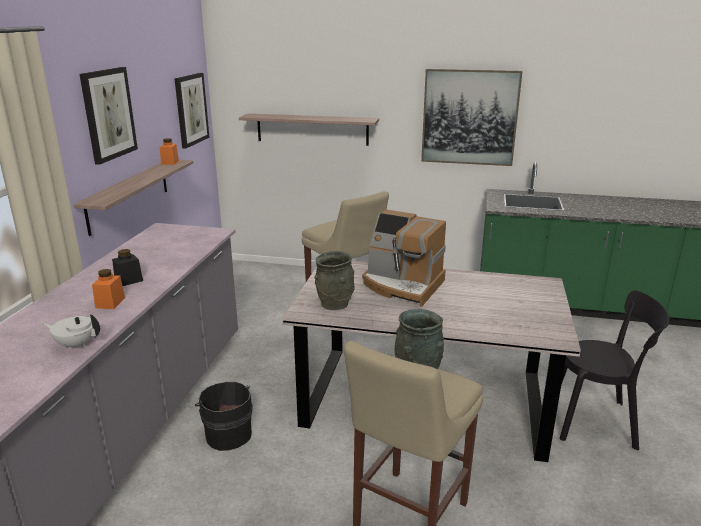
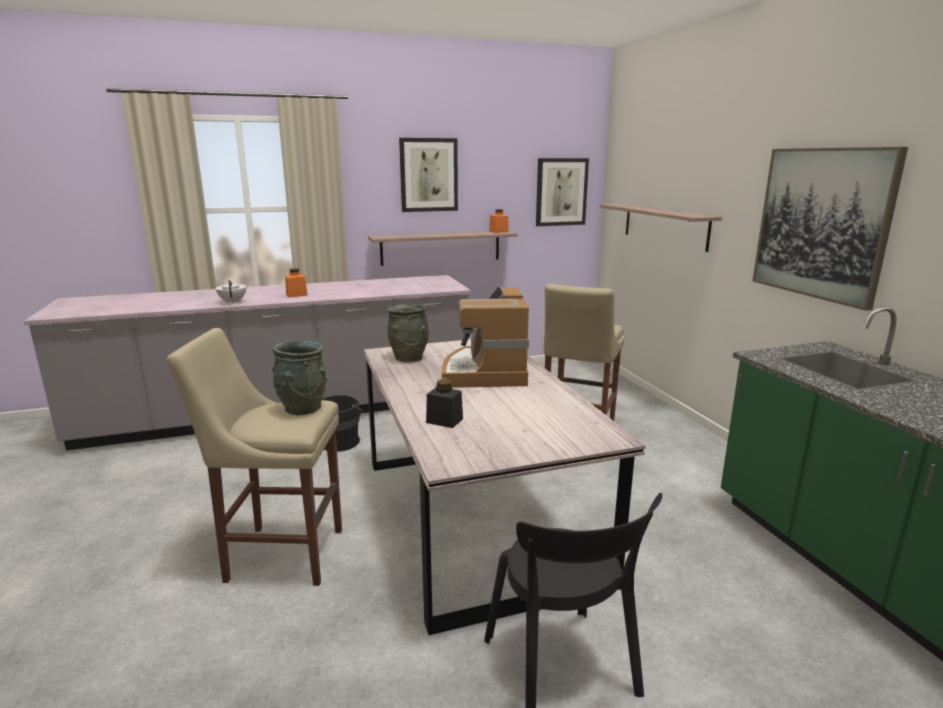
camera: 60 degrees right, 5 degrees down
black jar [112,249,143,286] -> black jar moved to [426,379,463,428]

